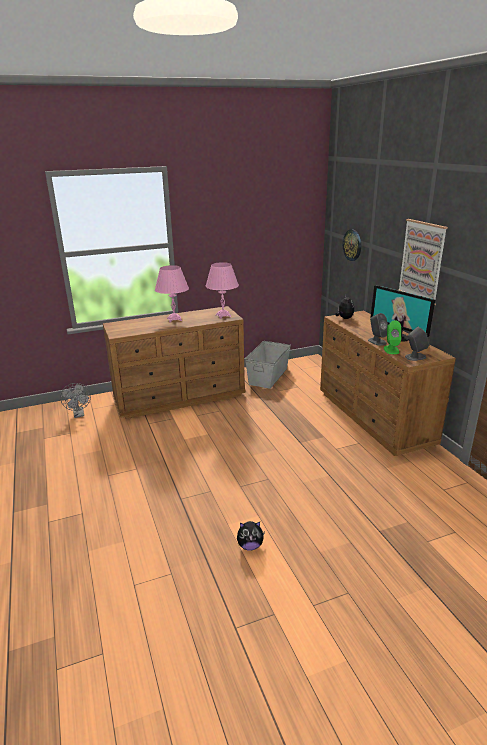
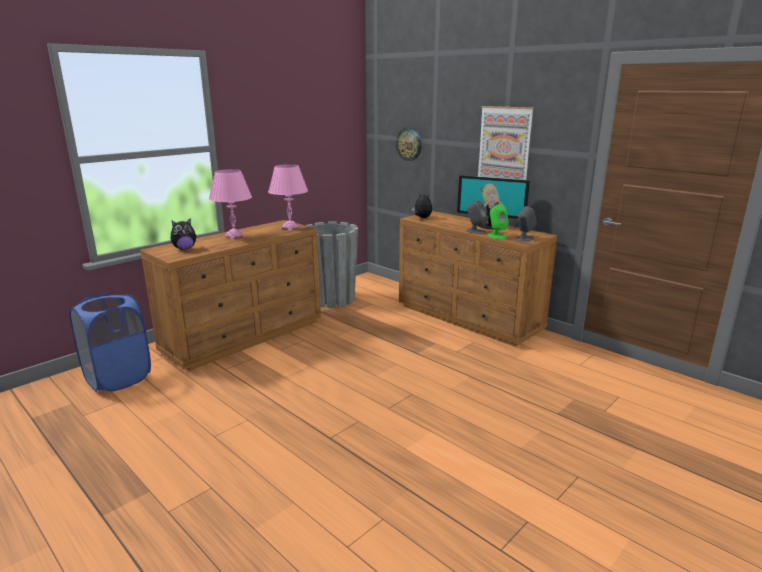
camera: 25 degrees left, 5 degrees down
grey fan [60,383,91,418] -> blue laundry basket [70,294,151,392]
plush toy [237,521,265,551] -> plush toy moved to [171,218,197,250]
grey storage box [245,341,291,389] -> grey planter [306,222,358,308]

